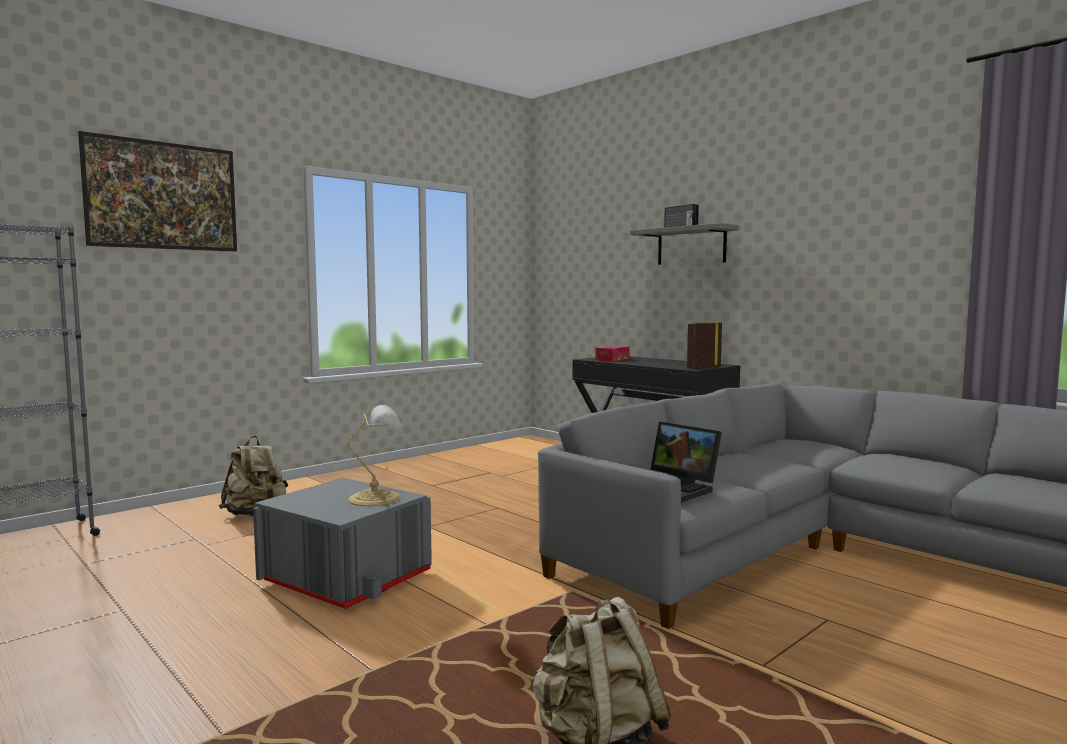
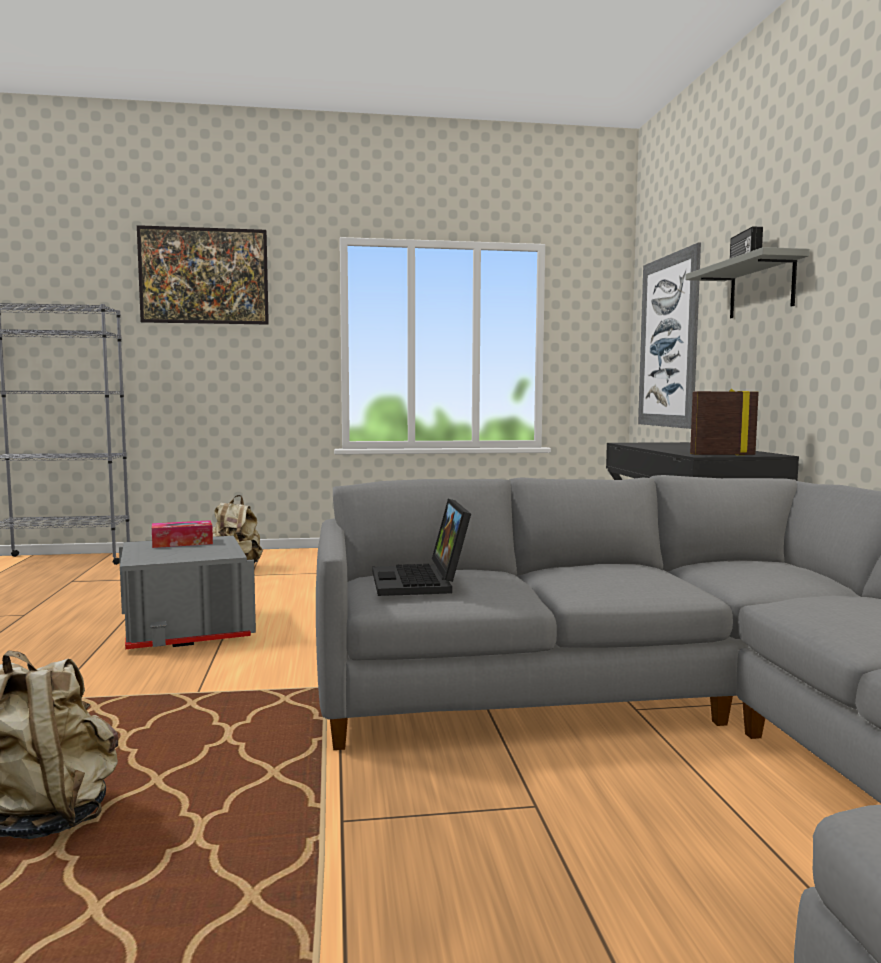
camera: 35 degrees right, 0 degrees up
table lamp [348,405,403,506] -> none
tissue box [595,346,630,361] -> tissue box moved to [152,520,213,548]
none -> picture [638,243,701,429]

